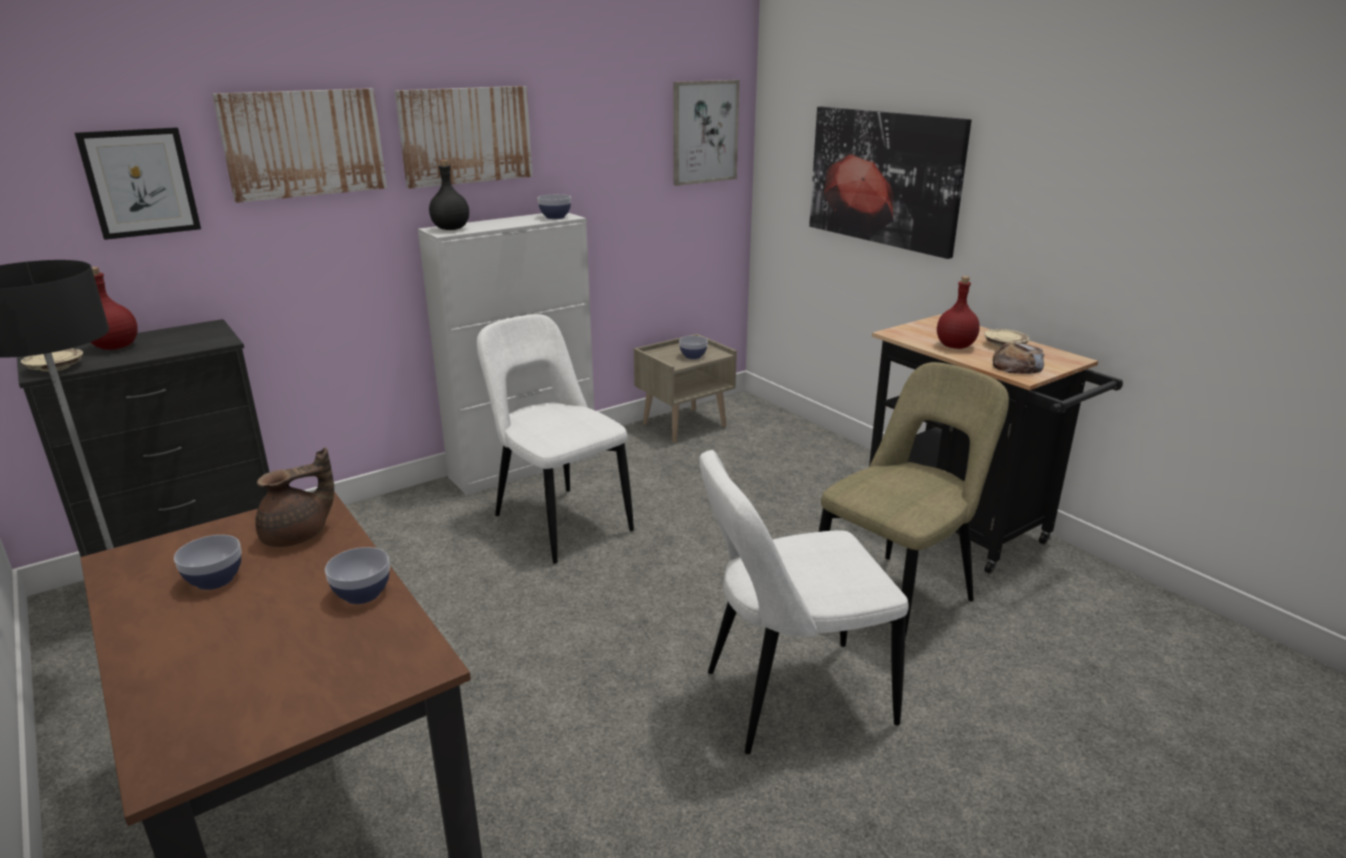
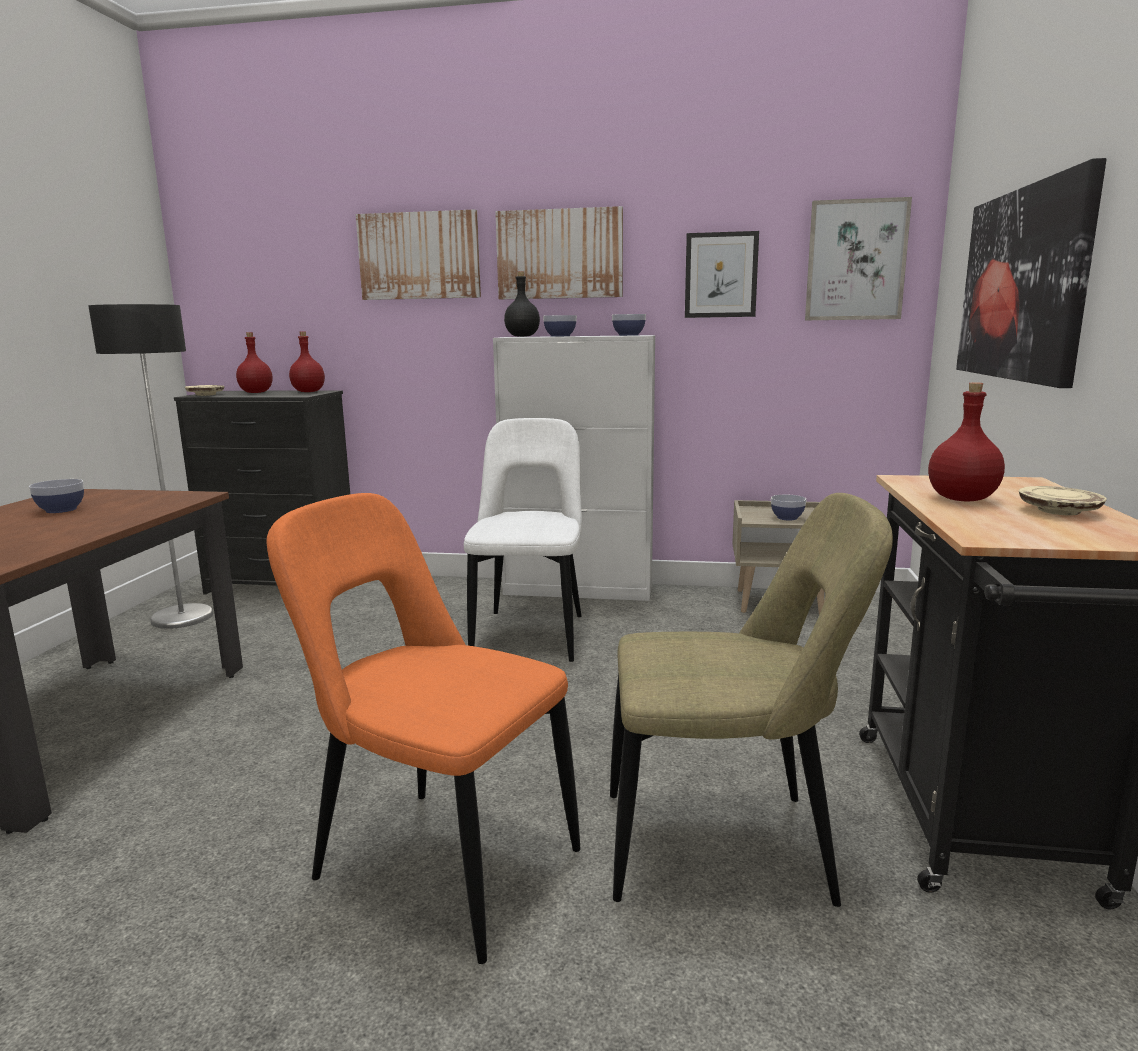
camera: 45 degrees right, 10 degrees down
picture [75,127,201,240] -> picture moved to [685,231,759,318]
brown teapot [255,447,334,547] -> none
bowl [325,547,390,604] -> bowl moved to [543,315,577,336]
white chair [699,450,909,754] -> orange chair [266,493,581,964]
bread [992,342,1045,374] -> none
none -> red bottle [289,331,325,392]

